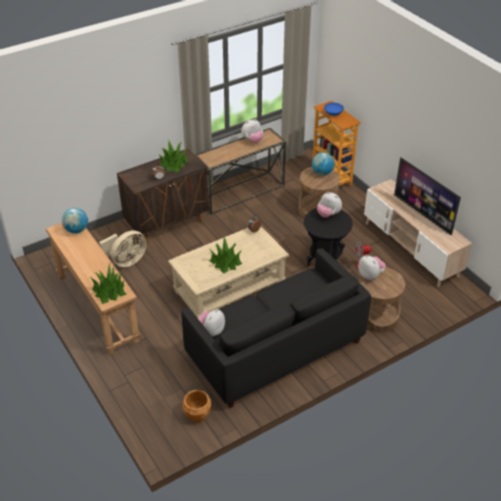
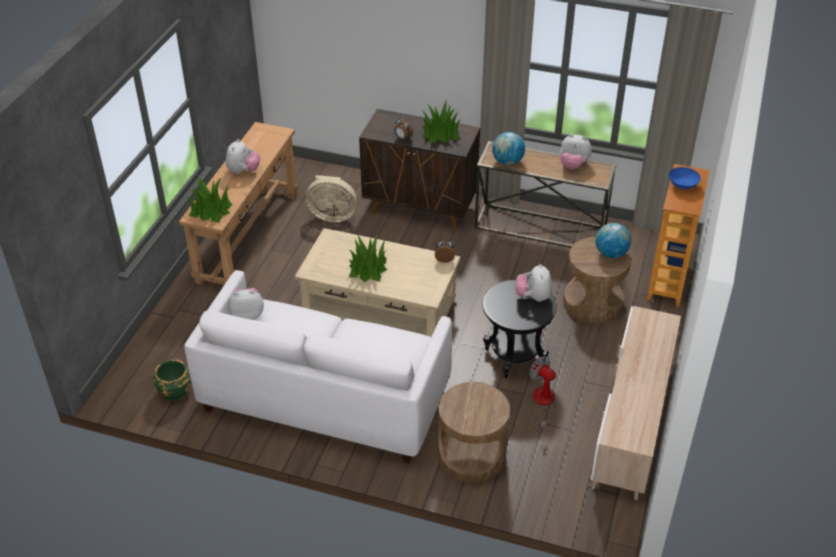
camera: 50 degrees right, 0 degrees up
globe [62,208,88,234] -> globe moved to [492,132,525,165]
black sofa [181,248,371,408] -> white sofa [184,270,452,463]
brown planter [182,390,211,422] -> green planter [153,359,191,401]
plush toy [358,254,386,280] -> plush toy moved to [226,139,260,174]
television [394,157,461,236] -> none

